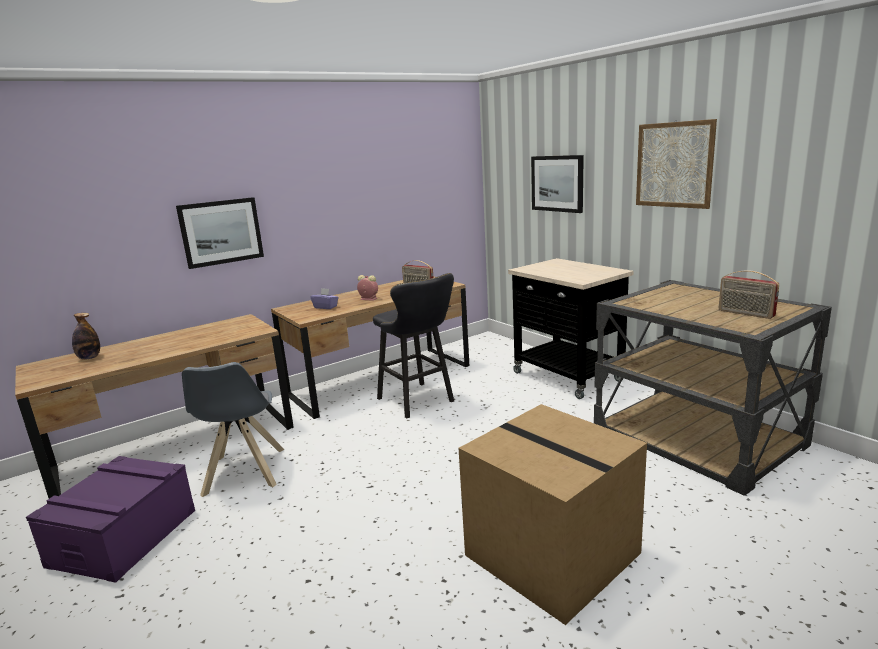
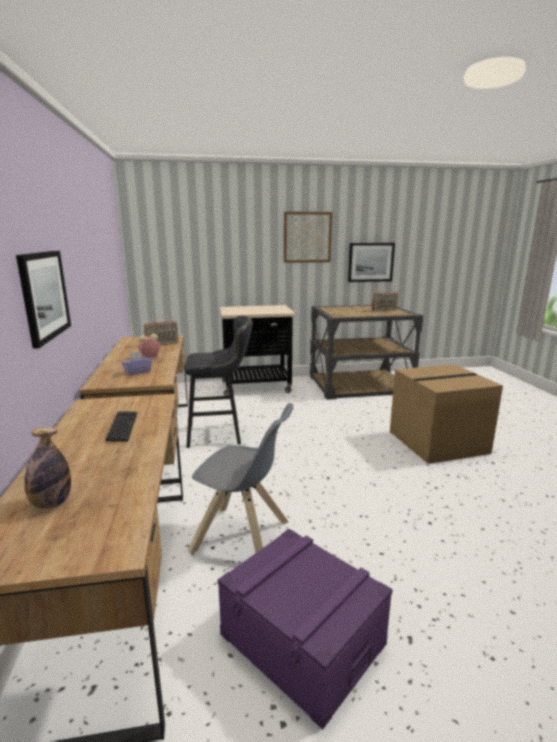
camera: 65 degrees left, 0 degrees up
picture [531,155,584,213] -> picture moved to [348,243,395,282]
none -> keyboard [105,411,137,442]

